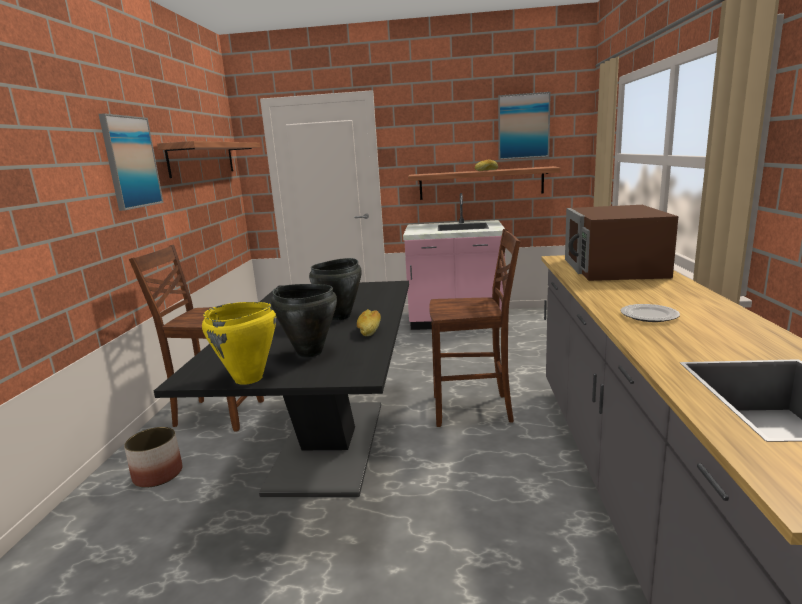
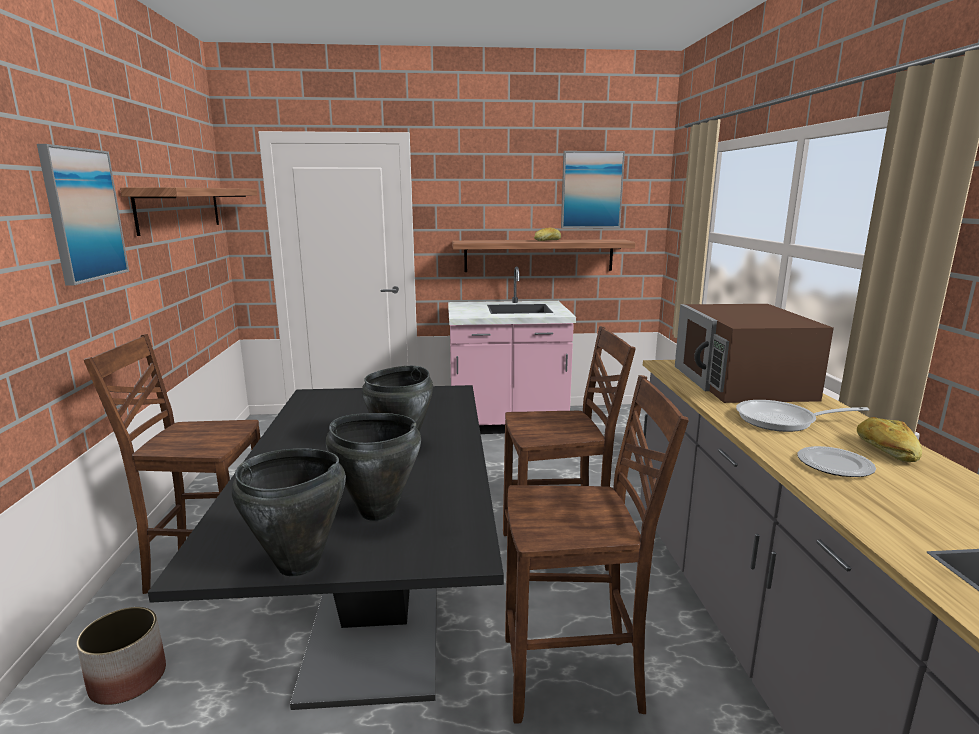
camera: 10 degrees left, 0 degrees up
yellow cooking pot [202,302,276,385] -> black cooking pot [232,448,346,576]
bread [357,309,381,336] -> bread moved to [857,417,922,462]
none -> brown chair [505,375,688,724]
none -> frying pan [736,400,869,432]

